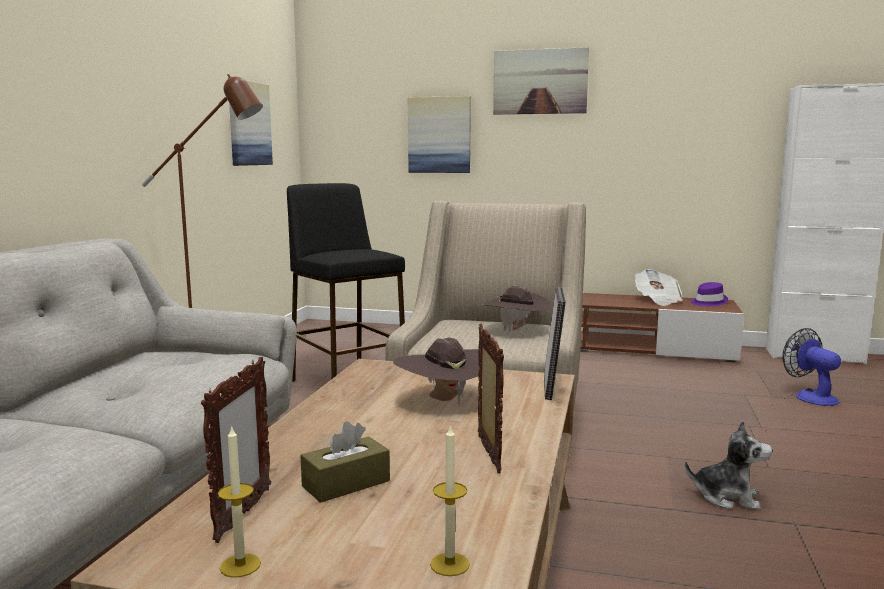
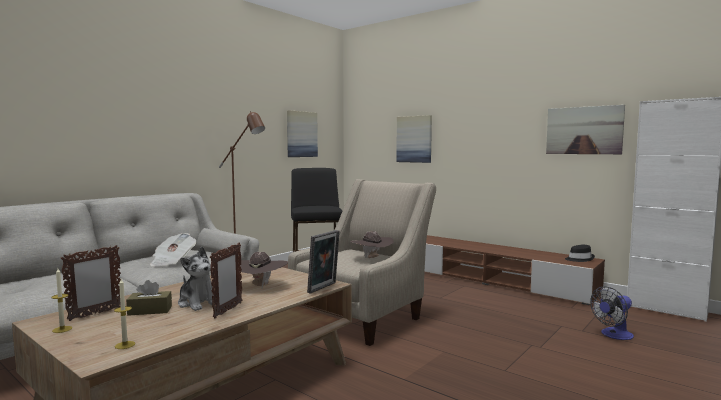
camera: 25 degrees right, 5 degrees down
picture [493,47,589,115] -> picture moved to [546,105,625,154]
newspaper [635,269,683,306] -> newspaper moved to [150,233,196,267]
plush toy [685,421,773,510] -> plush toy moved to [178,247,214,311]
purple hat [691,282,728,306] -> black hat [565,245,595,262]
fan [782,328,841,406] -> fan turned 120 degrees counterclockwise [590,286,634,340]

